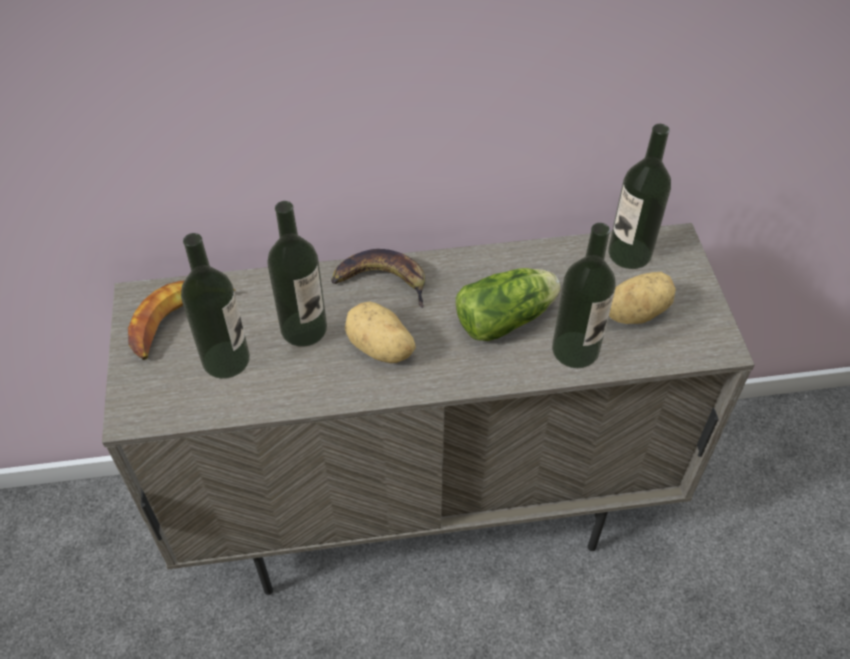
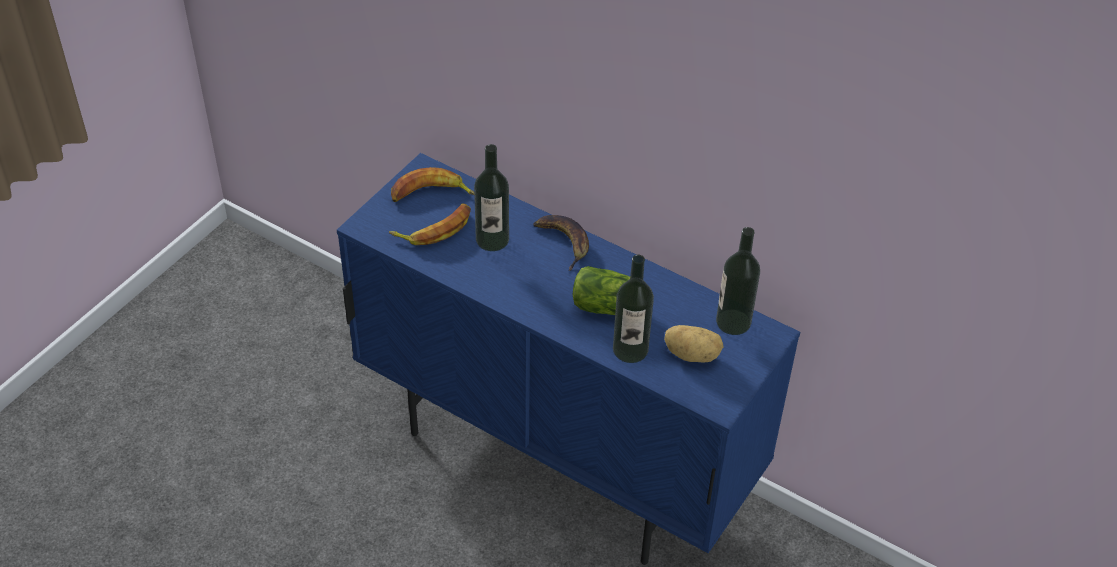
camera: 40 degrees right, 5 degrees down
beige cabinet [102,223,755,595] -> blue cabinet [337,153,800,565]
bottle [181,233,250,379] -> banana [389,203,471,245]
potato [345,301,416,363] -> none

